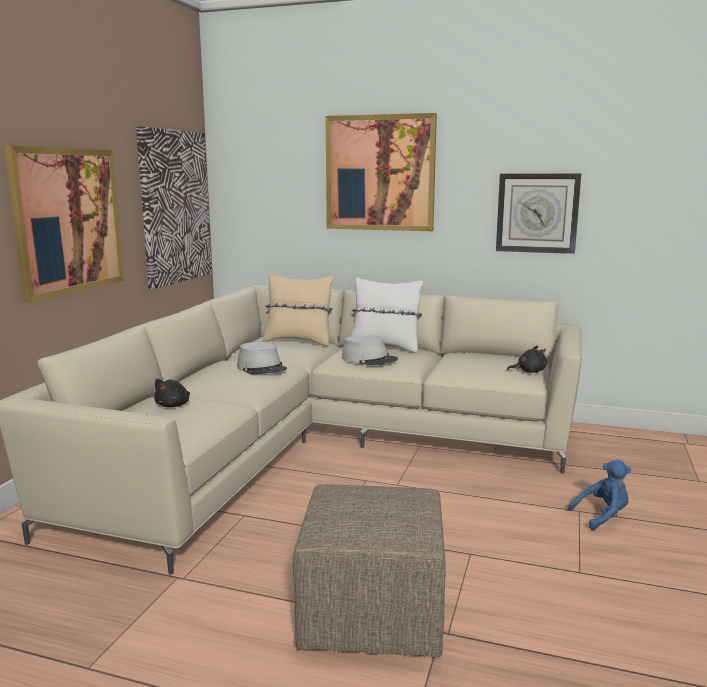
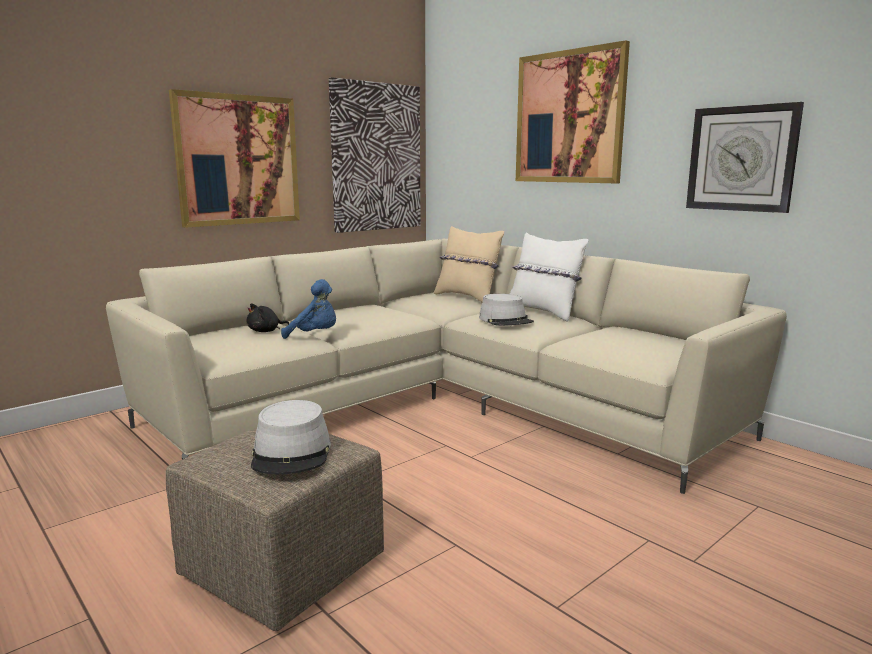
camera: 30 degrees right, 0 degrees up
grey hat [237,342,287,374] -> grey hat moved to [251,400,331,474]
black plush toy [507,346,547,373] -> none
blue plush toy [568,460,631,530] -> blue plush toy moved to [281,279,336,339]

